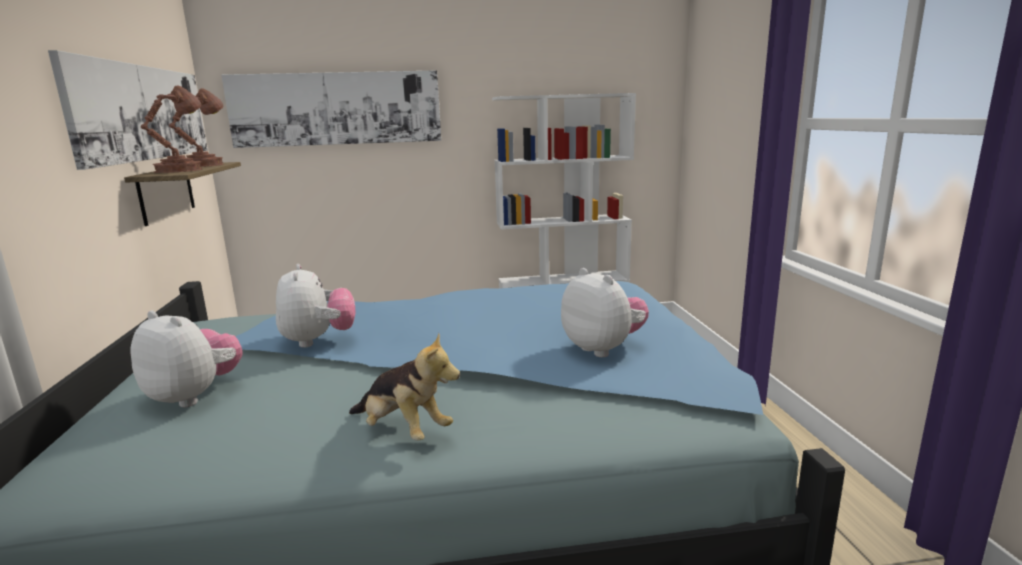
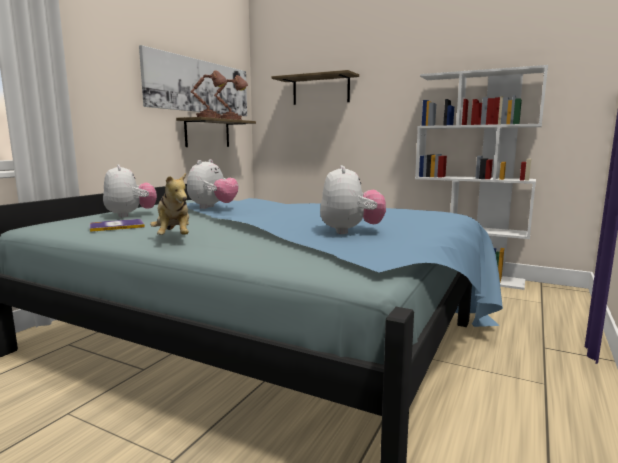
camera: 35 degrees right, 5 degrees down
picture [221,70,441,148] -> shelf [271,70,359,105]
none -> book [90,219,145,232]

